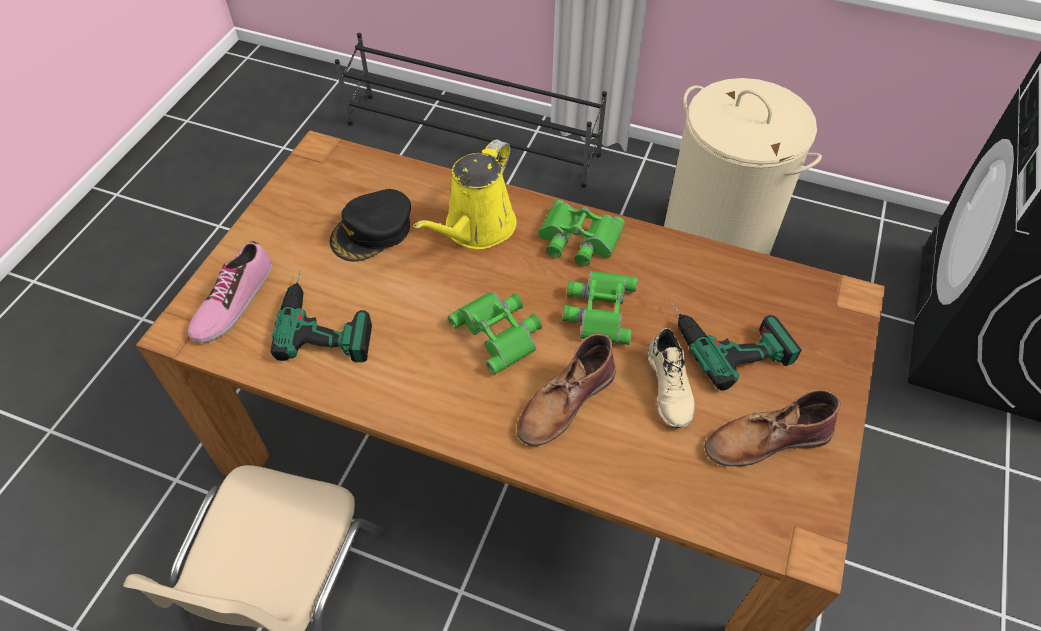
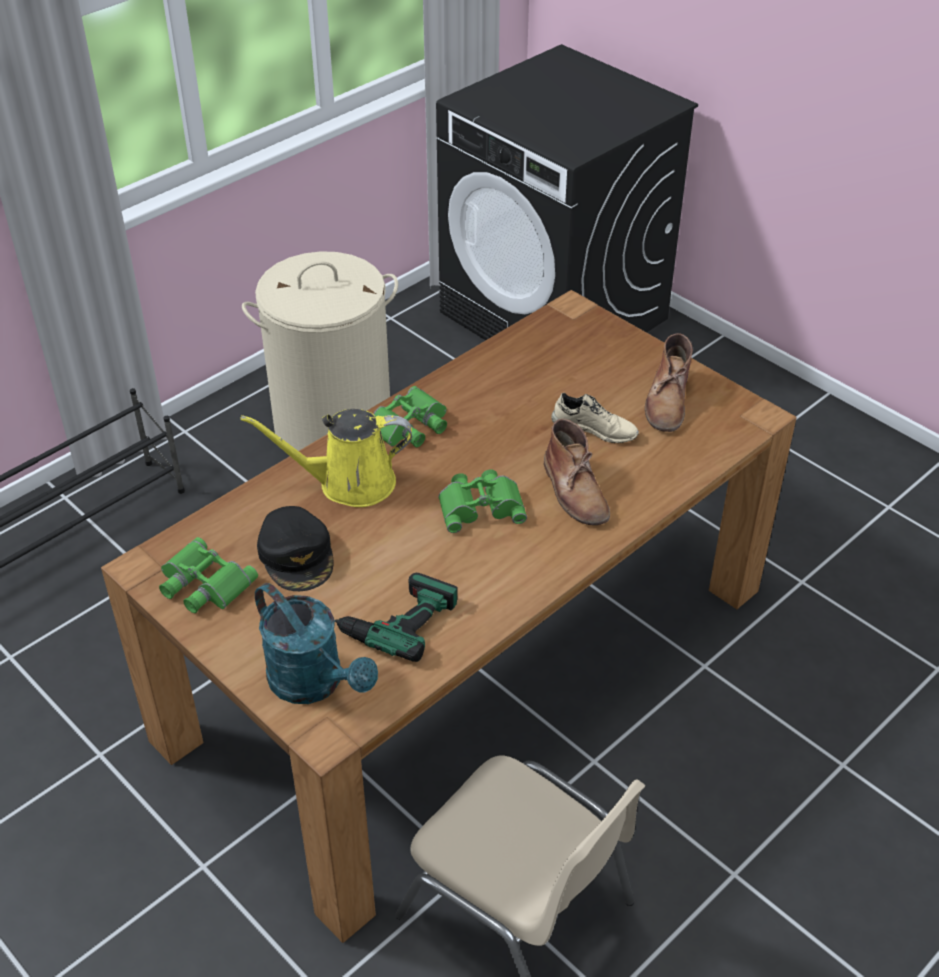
camera: 65 degrees left, 10 degrees down
shoe [188,241,272,343] -> turquoise watering can [255,583,378,704]
yellow watering can [413,139,517,249] -> yellow watering can turned 120 degrees clockwise [240,409,412,507]
green binoculars [562,271,638,345] -> green binoculars moved to [159,537,258,613]
power drill [670,301,802,391] -> none

